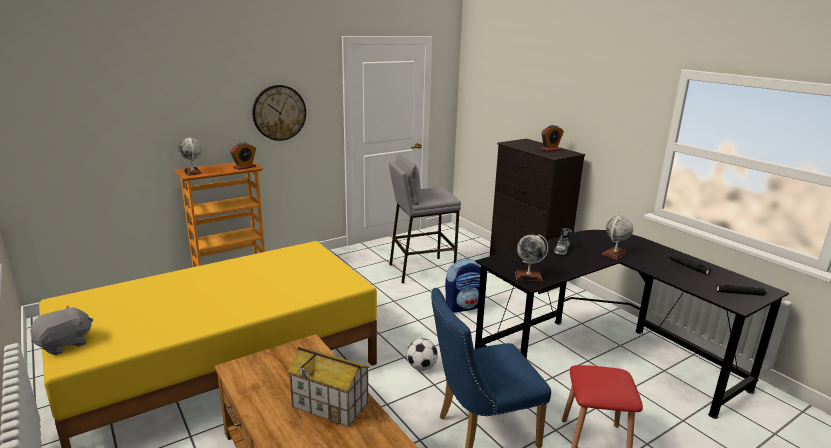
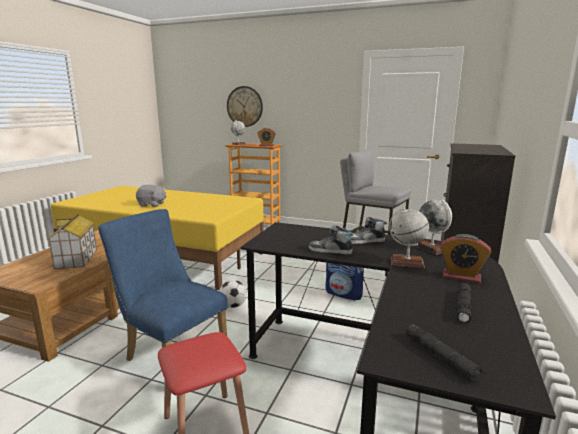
camera: 55 degrees right, 5 degrees down
grey plush toy [30,305,93,355] -> grey plush toy moved to [136,185,167,207]
wall clock [252,85,306,141] -> wall clock moved to [227,86,263,127]
globe [515,234,548,282] -> globe moved to [415,200,452,255]
alarm clock [540,125,564,152] -> alarm clock moved to [440,234,491,284]
none -> shoe [309,225,353,255]

